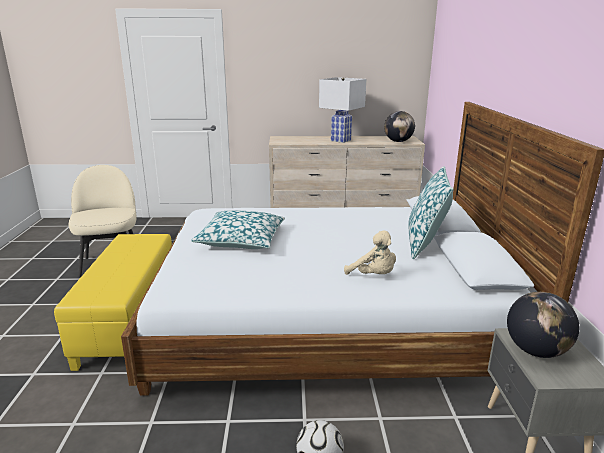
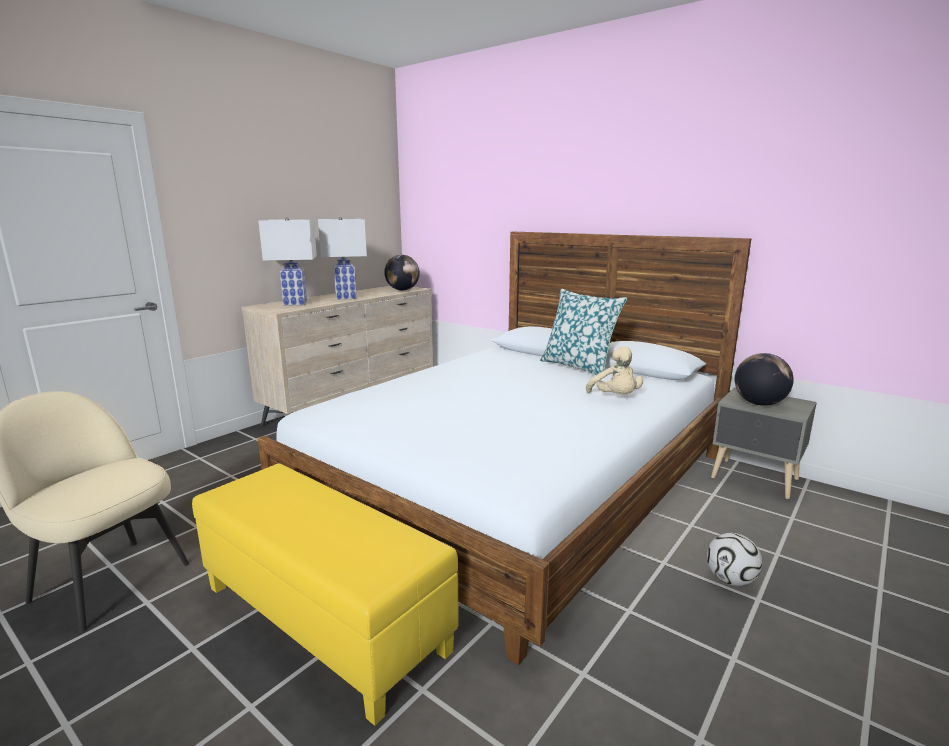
camera: 50 degrees left, 5 degrees down
pillow [191,210,285,249] -> none
beige plush toy [344,231,396,275] -> beige plush toy turned 75 degrees clockwise [586,347,643,394]
none -> white table lamp [258,218,317,306]

